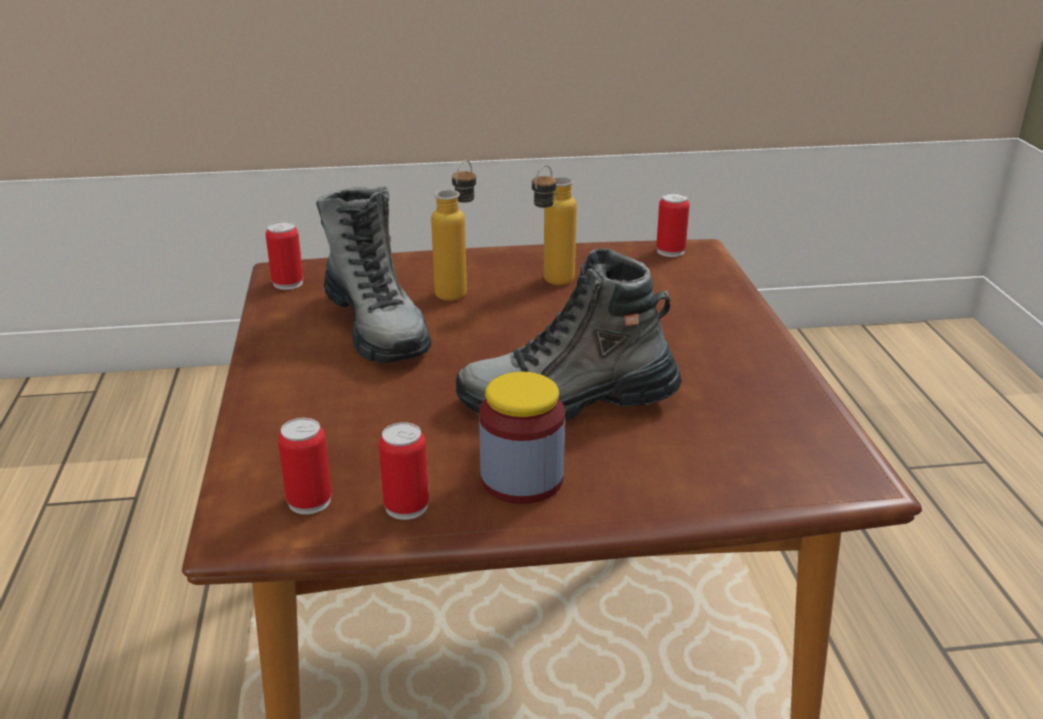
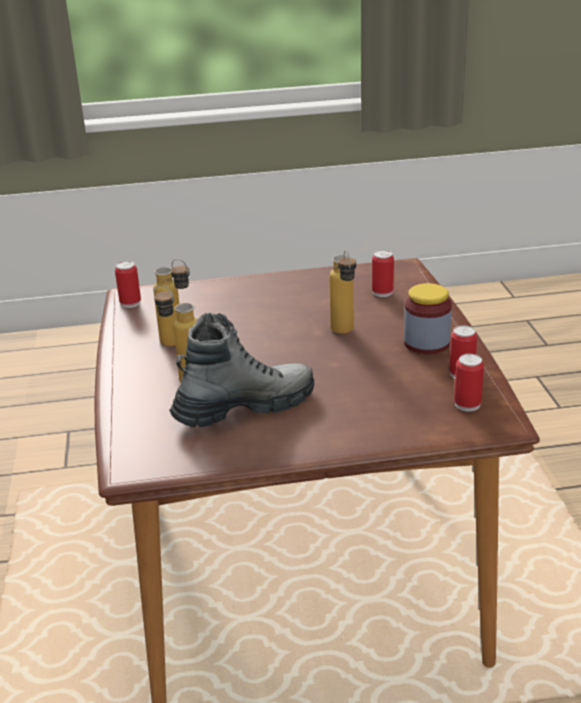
camera: 90 degrees left, 0 degrees up
can [266,221,304,290] -> can moved to [372,250,394,297]
boot [456,248,682,421] -> bottle [329,250,356,334]

